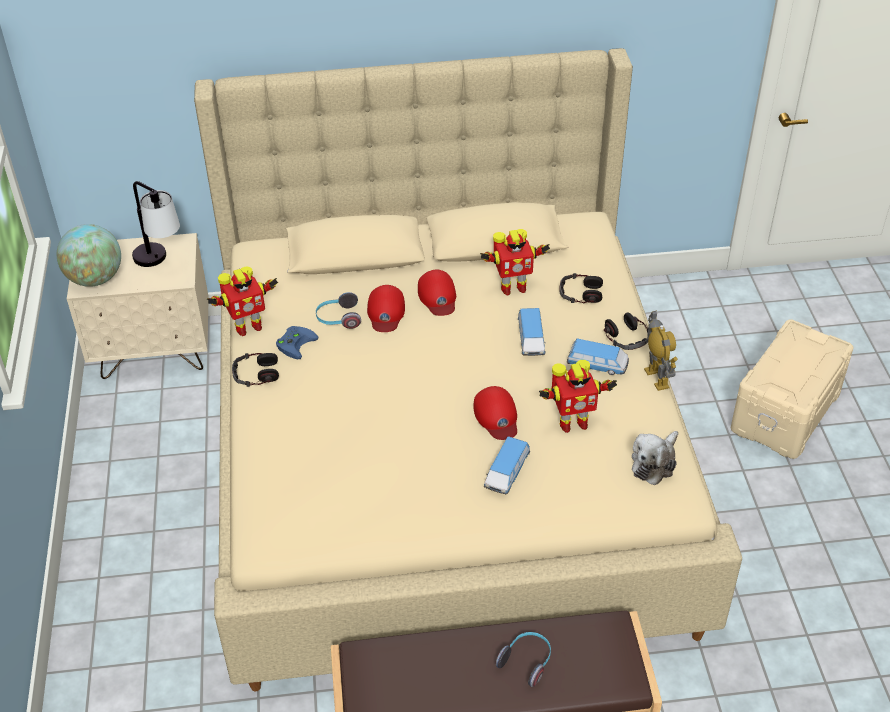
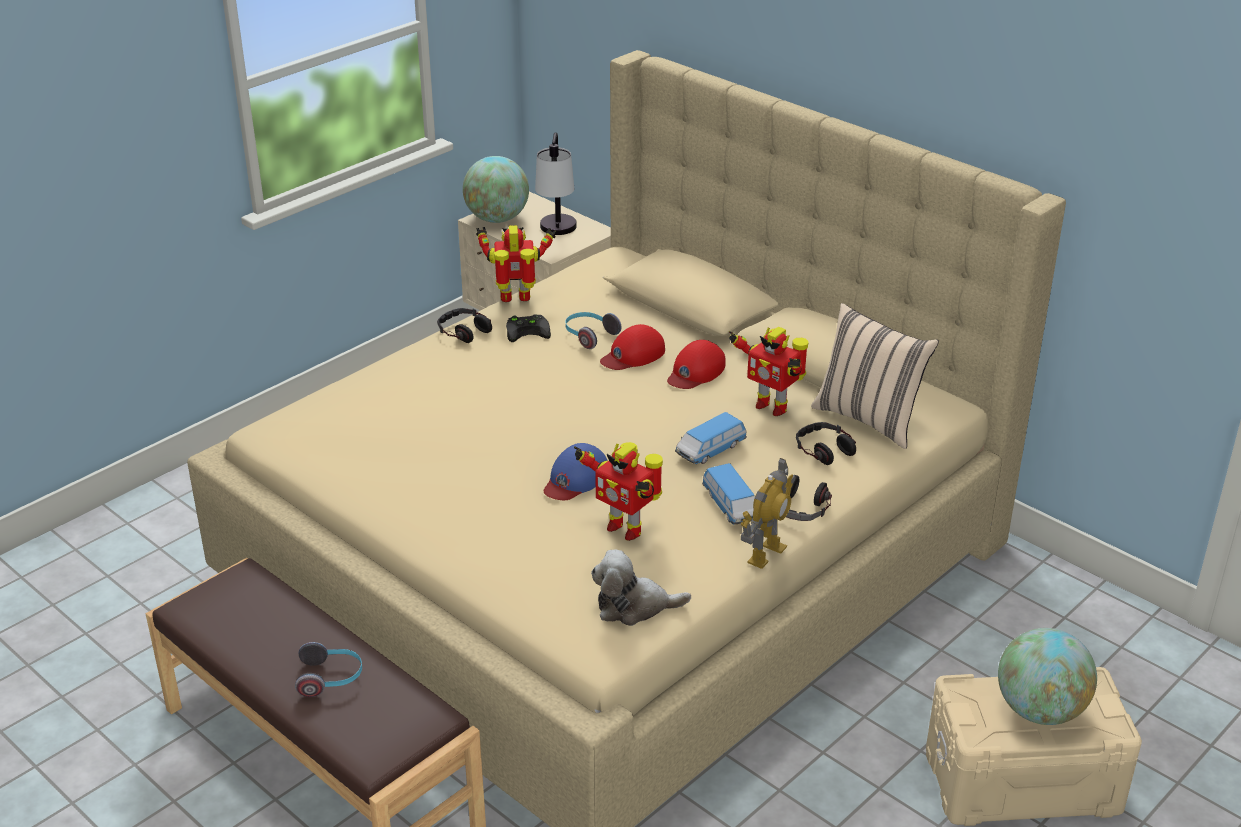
camera: 50 degrees right, 10 degrees down
toy robot [207,266,278,336] -> toy robot turned 150 degrees clockwise [476,225,556,302]
blue game controller [276,326,318,359] -> black game controller [506,315,551,342]
red cap [473,386,517,440] -> blue cap [544,443,608,500]
toy car [484,436,530,494] -> none
none -> beige pillow [811,303,939,449]
none -> globe [998,628,1097,725]

